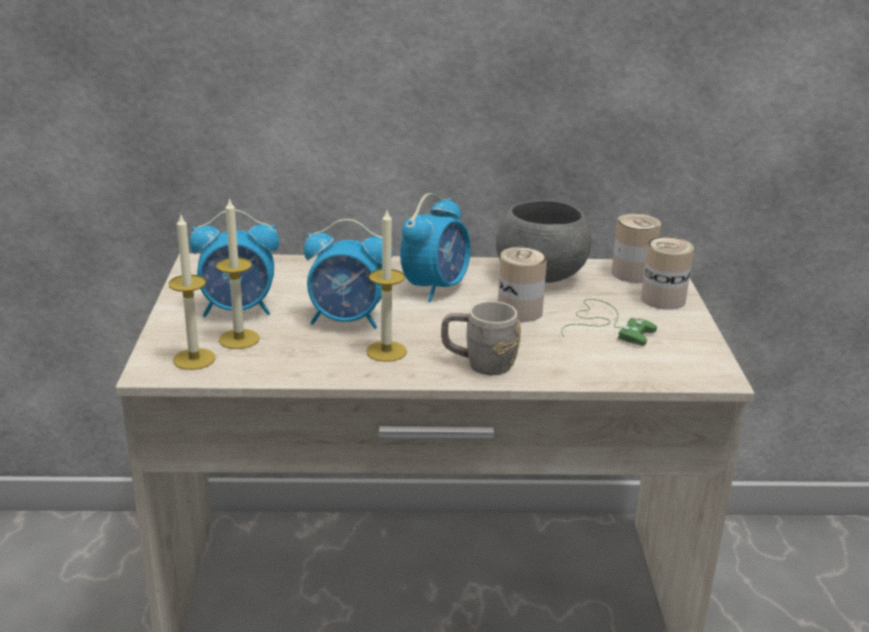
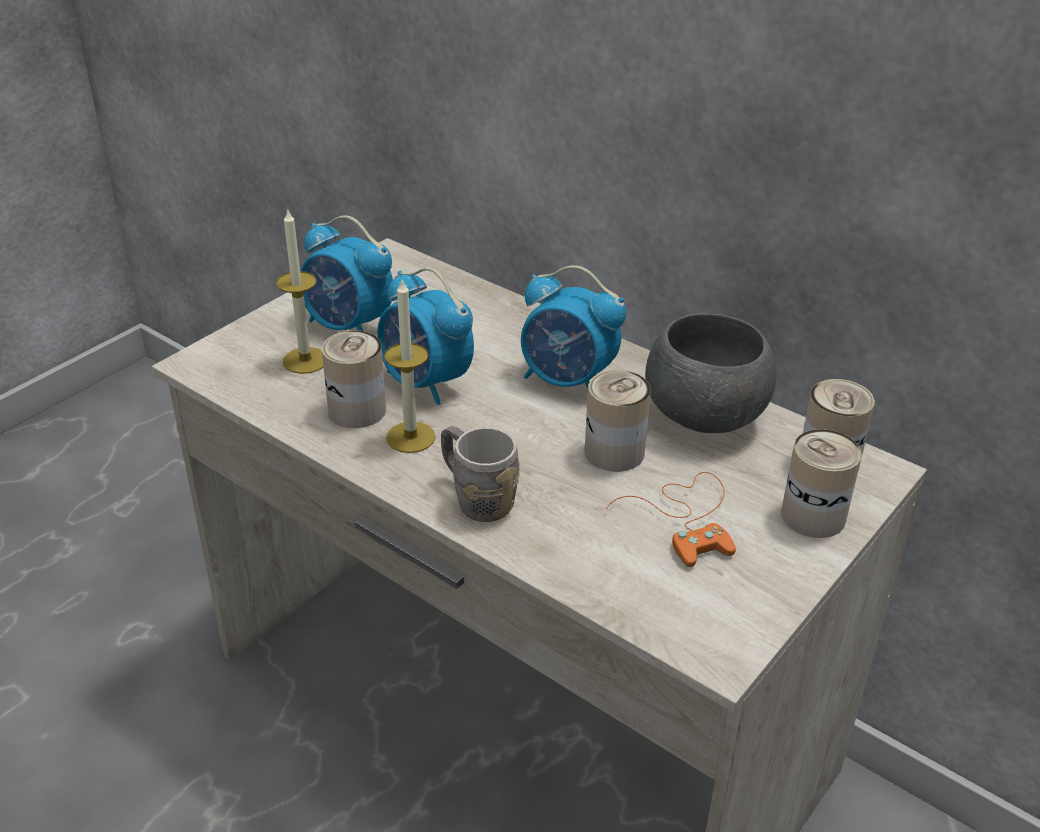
camera: 40 degrees right, 10 degrees up
candle [168,213,216,370] -> none
alarm clock [400,193,471,302] -> alarm clock turned 45 degrees clockwise [521,265,626,389]
green game controller [561,299,657,346] -> orange game controller [606,472,736,567]
none -> can [322,330,386,428]

